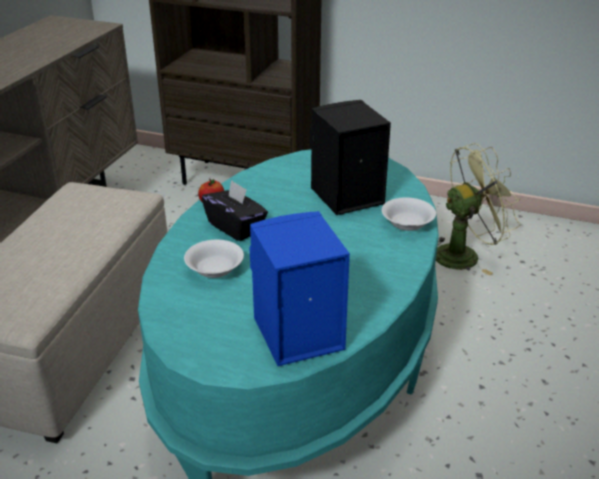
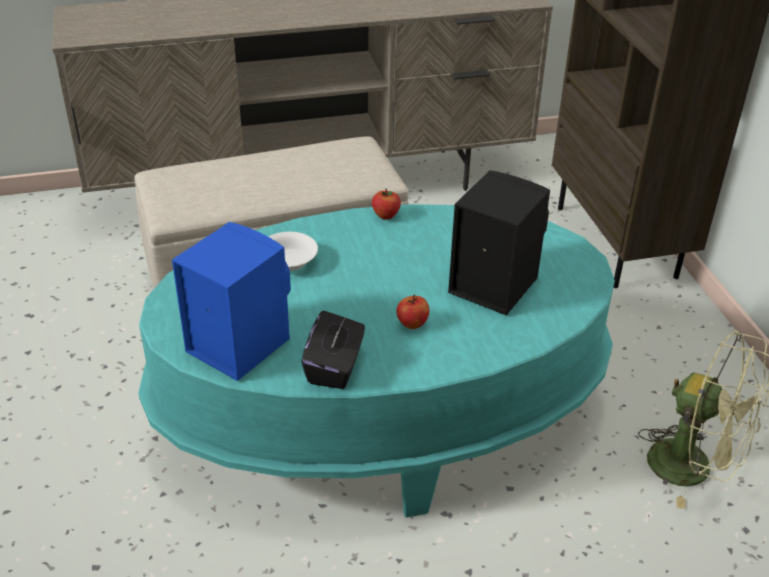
camera: 55 degrees right, 5 degrees up
black tissue box [202,180,268,241] -> black tissue box moved to [301,311,365,389]
white bowl [382,197,436,231] -> none
none -> apple [396,295,429,329]

